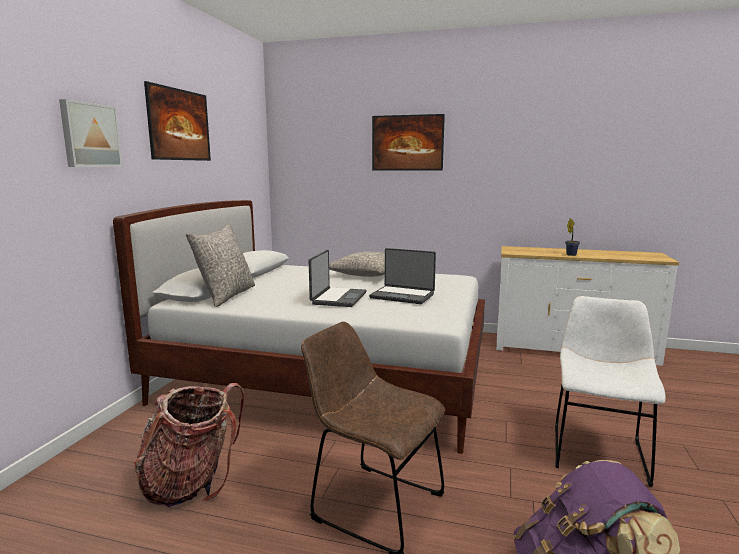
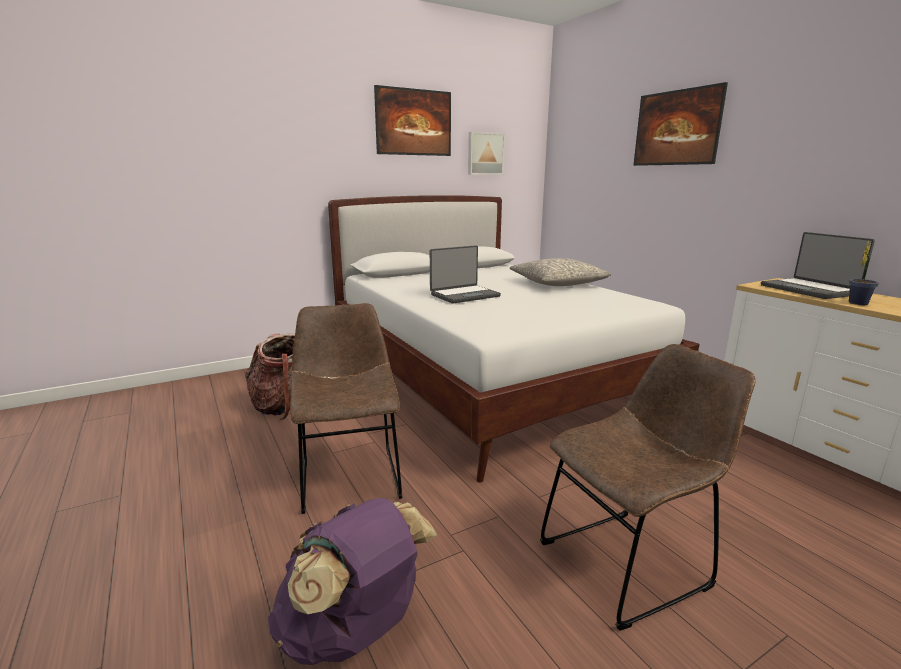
camera: 45 degrees right, 5 degrees up
picture [59,99,123,167] -> picture moved to [468,132,505,175]
grey pillow [186,223,255,307] -> none
laptop [369,248,436,304] -> laptop moved to [761,232,875,299]
white chair [555,296,666,487] -> brown chair [540,344,756,631]

